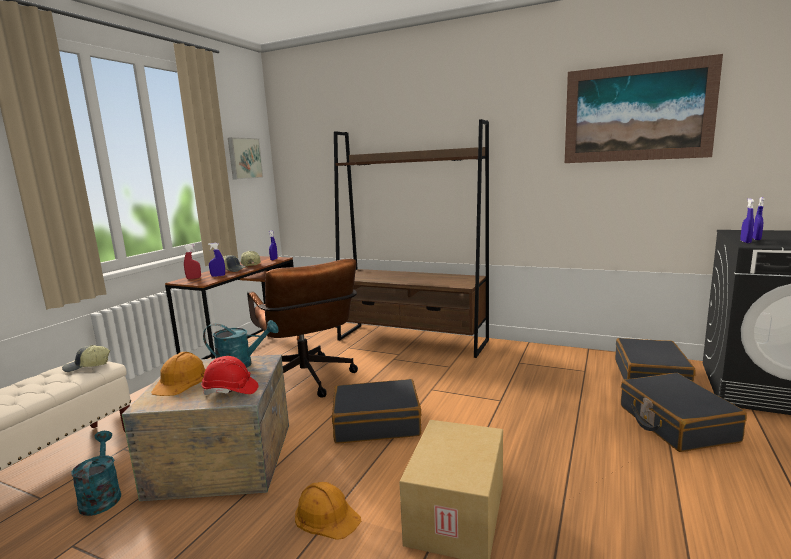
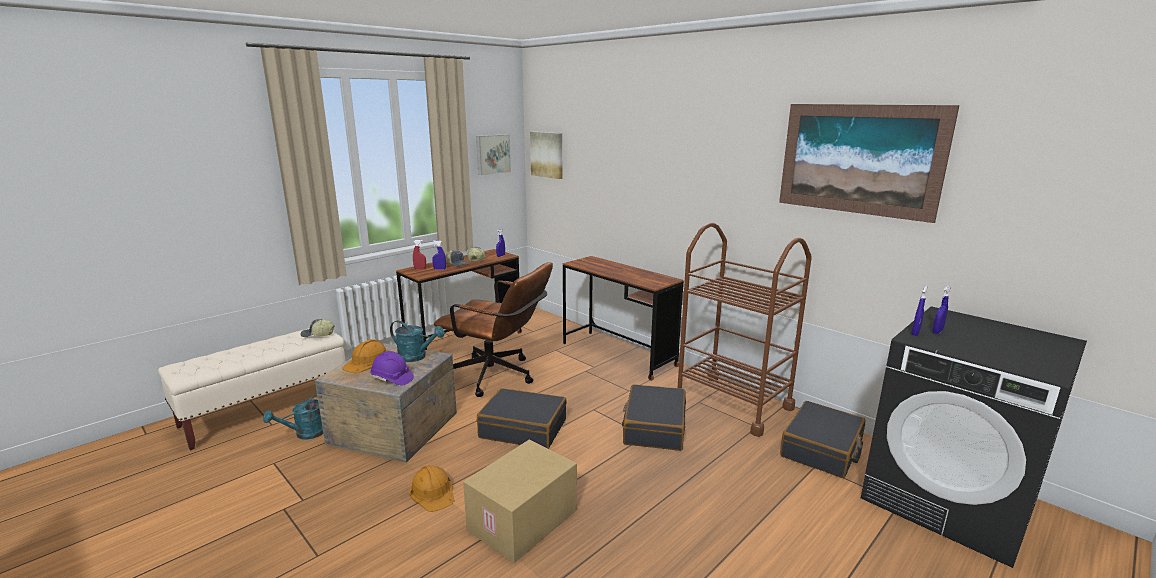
camera: 20 degrees right, 5 degrees up
turquoise watering can [71,431,121,516] -> turquoise watering can turned 135 degrees counterclockwise [263,394,323,440]
red hard hat [201,356,259,395] -> purple hard hat [370,351,414,385]
brown office chair [247,259,358,398] -> brown office chair turned 60 degrees counterclockwise [434,262,553,397]
brown bookcase [334,119,489,358] -> brown desk [563,256,684,381]
black suitcase [621,373,747,452] -> black suitcase moved to [622,384,686,451]
none -> picture [530,132,562,179]
none -> brown cart [678,223,812,437]

